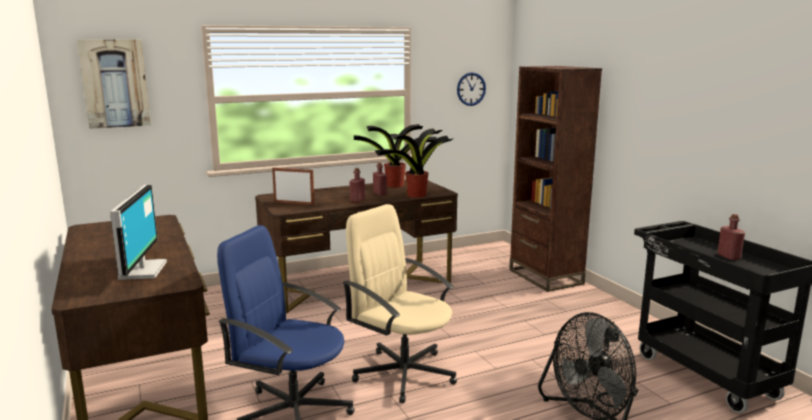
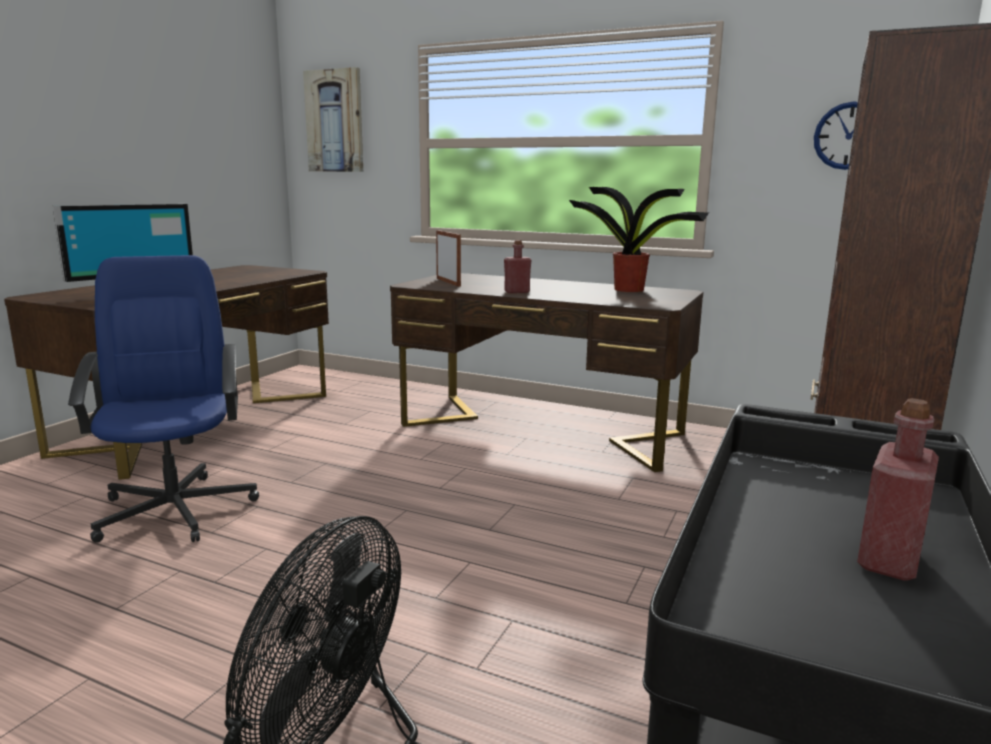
camera: 50 degrees right, 0 degrees up
beige office chair [343,204,457,404] -> none
red bottle [373,162,387,196] -> none
potted plant [374,129,454,198] -> none

